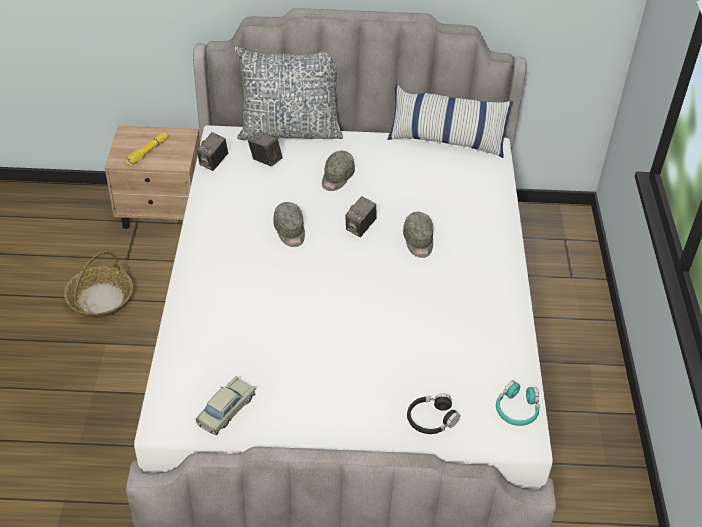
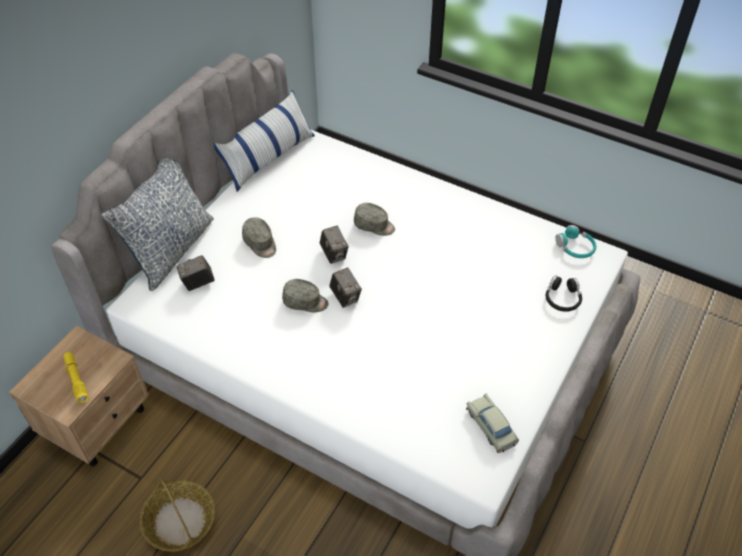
camera: 60 degrees left, 5 degrees up
camera [197,132,228,171] -> camera moved to [329,267,362,308]

